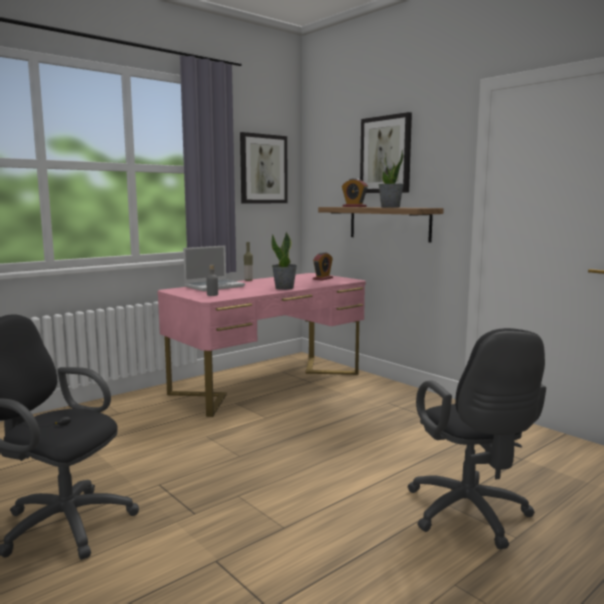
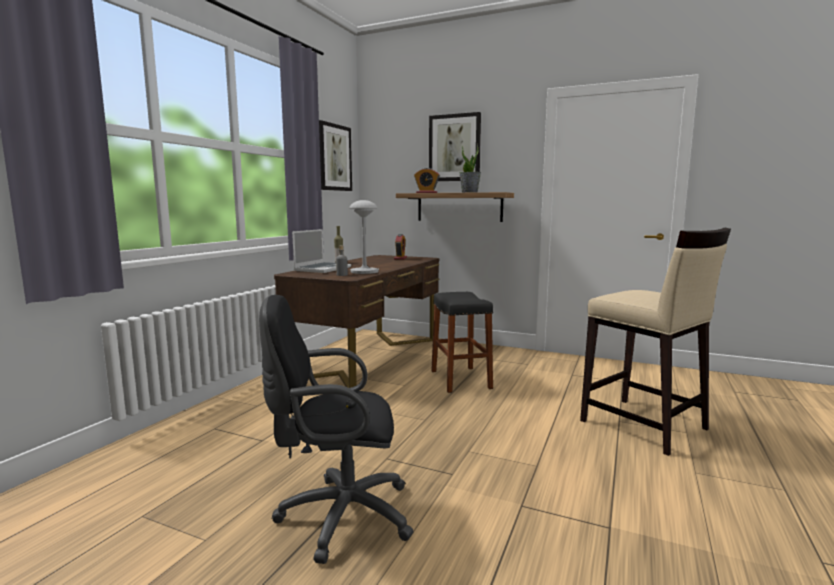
camera: 25 degrees left, 0 degrees up
pink desk [157,273,366,417] -> brown desk [274,255,440,388]
potted plant [271,231,297,290] -> none
black office chair [407,328,546,549] -> beige stool [580,228,731,456]
none -> grey table lamp [349,200,379,274]
none -> black stool [431,292,493,393]

